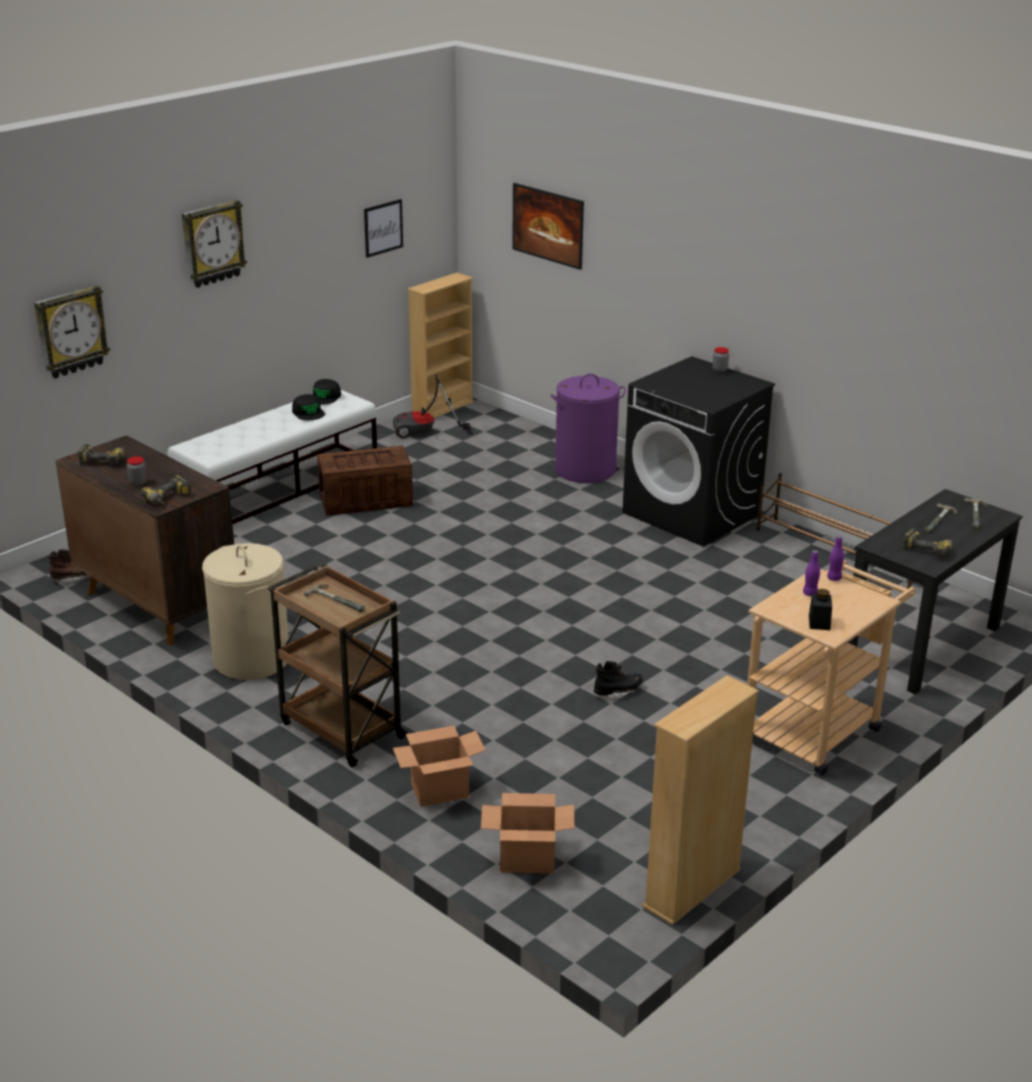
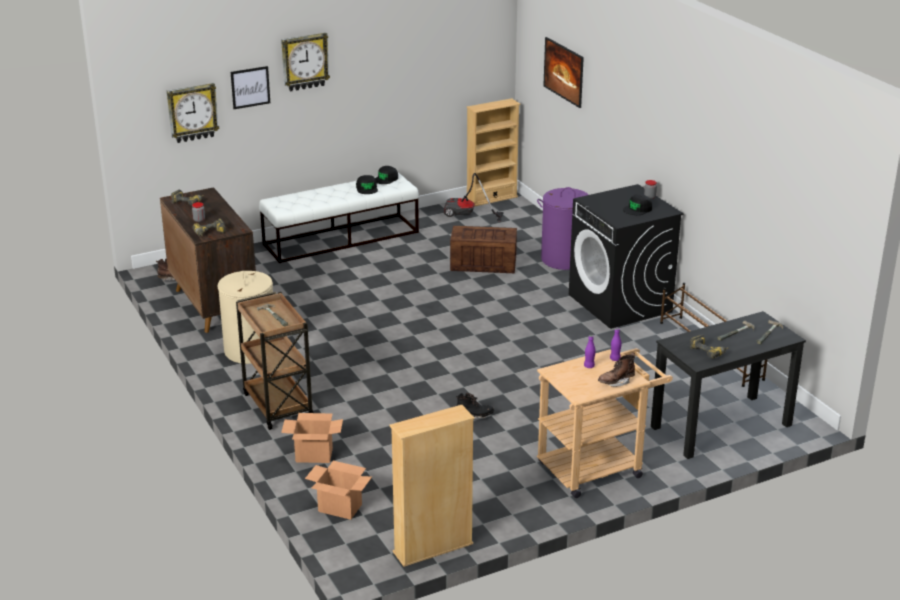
camera: 20 degrees right, 0 degrees up
crate [317,446,413,516] -> crate moved to [450,226,517,273]
picture [364,199,403,258] -> picture moved to [231,66,270,109]
black jar [809,589,832,630] -> none
none -> brown boot [598,352,635,387]
none -> black cap [623,194,652,215]

